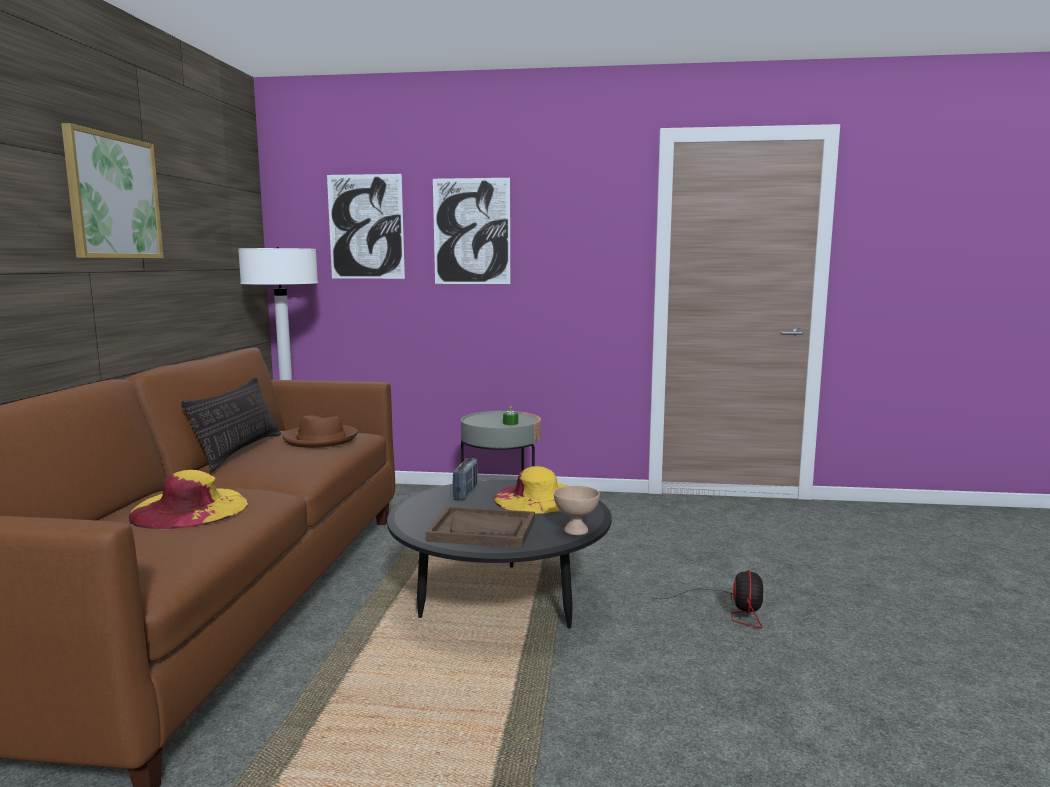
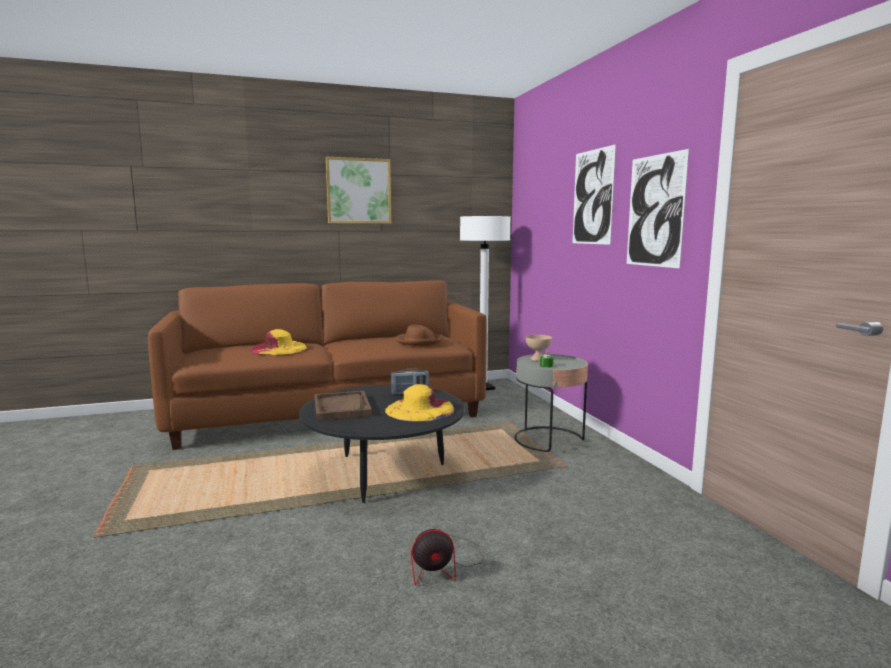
camera: 65 degrees right, 0 degrees up
pillow [181,376,281,472] -> none
picture [327,174,405,279] -> picture moved to [627,149,689,268]
beige bowl [554,486,600,535] -> beige bowl moved to [525,335,552,361]

